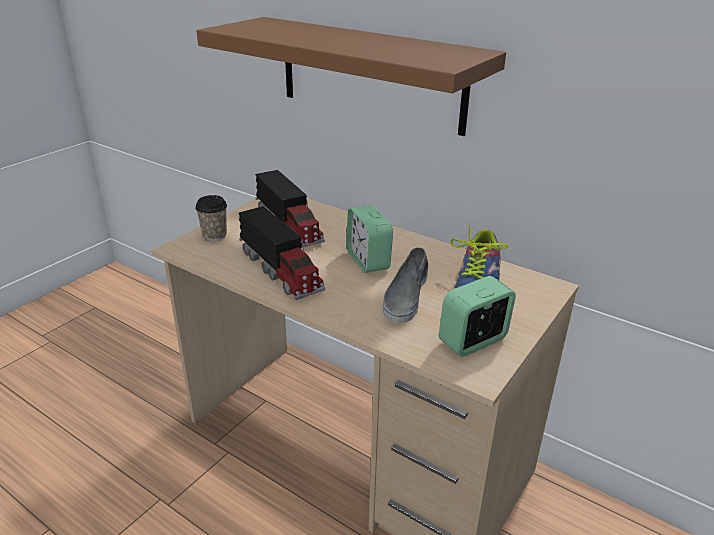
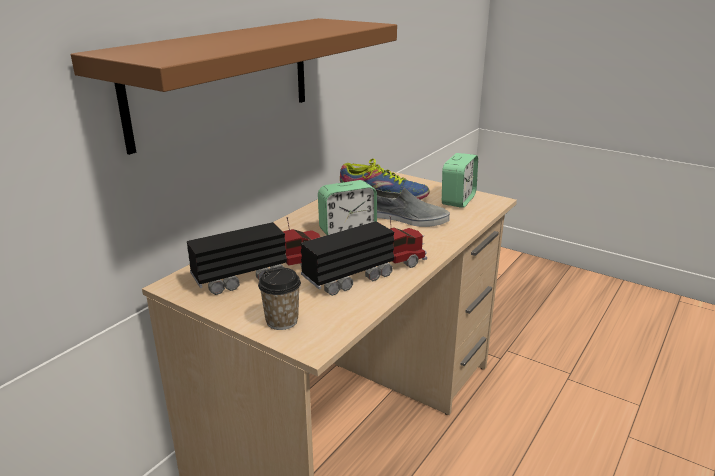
camera: 90 degrees left, 5 degrees down
alarm clock [439,276,516,357] -> alarm clock turned 120 degrees counterclockwise [442,153,478,208]

